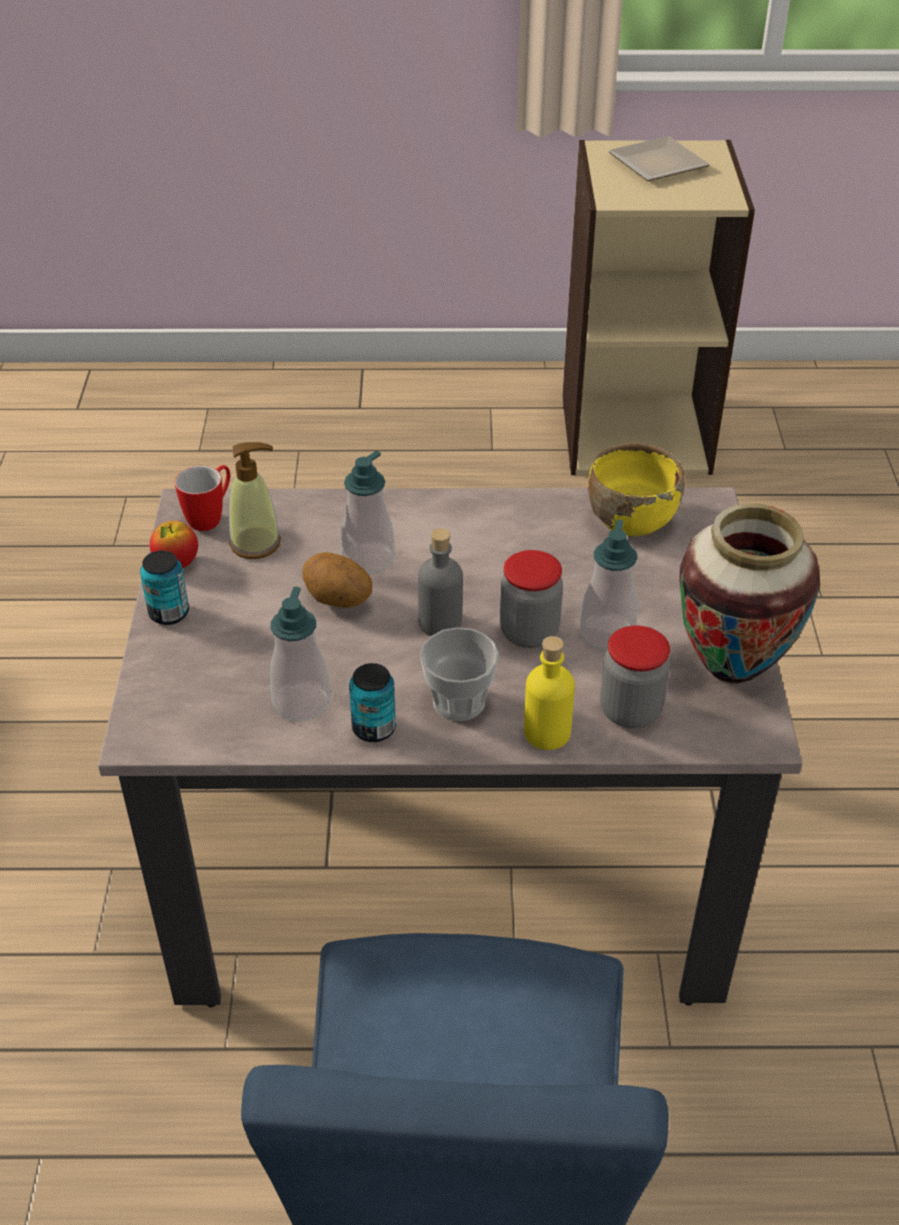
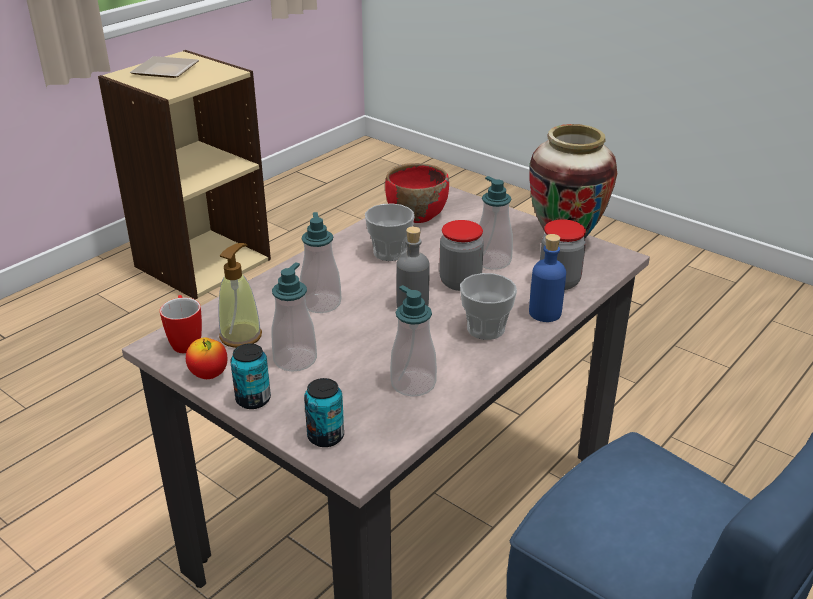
camera: 50 degrees left, 10 degrees down
potato [303,552,372,608] -> none
can [349,663,396,742] -> can moved to [304,378,344,447]
yellow bottle [524,636,575,750] -> blue bottle [529,234,566,322]
yellow bowl [588,442,685,536] -> red bowl [385,163,449,223]
none -> soap dispenser [271,263,317,372]
none -> cup [365,203,414,261]

